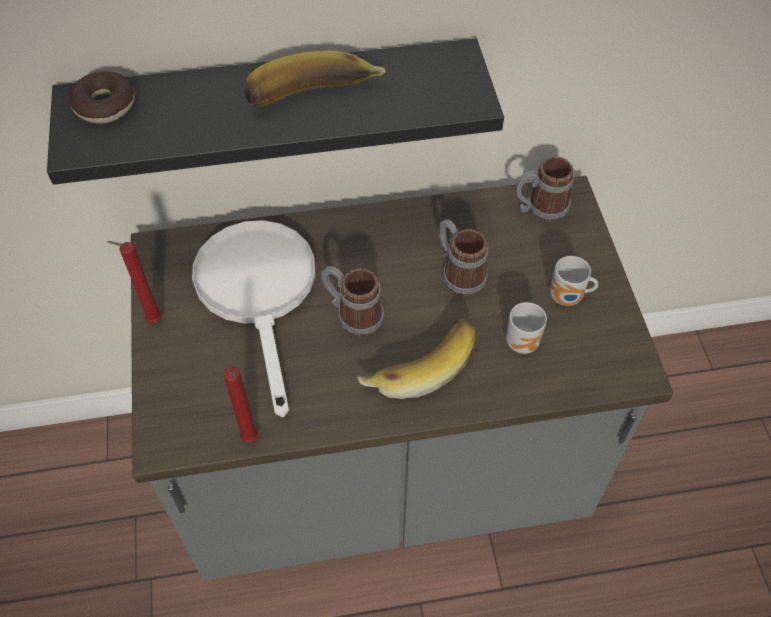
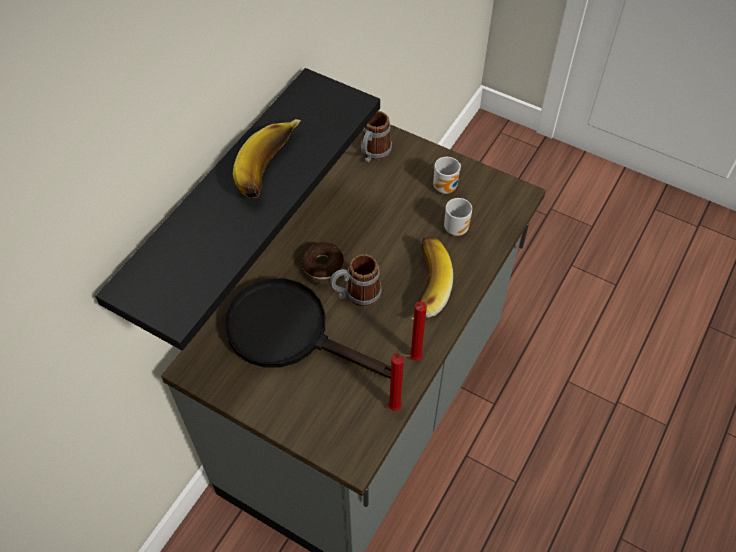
camera: 50 degrees left, 0 degrees up
donut [68,71,135,123] -> donut moved to [301,242,344,280]
red candle [107,241,162,324] -> red candle moved to [409,301,427,361]
white frying pan [192,220,315,417] -> black frying pan [224,278,391,379]
mug [438,219,488,296] -> none

